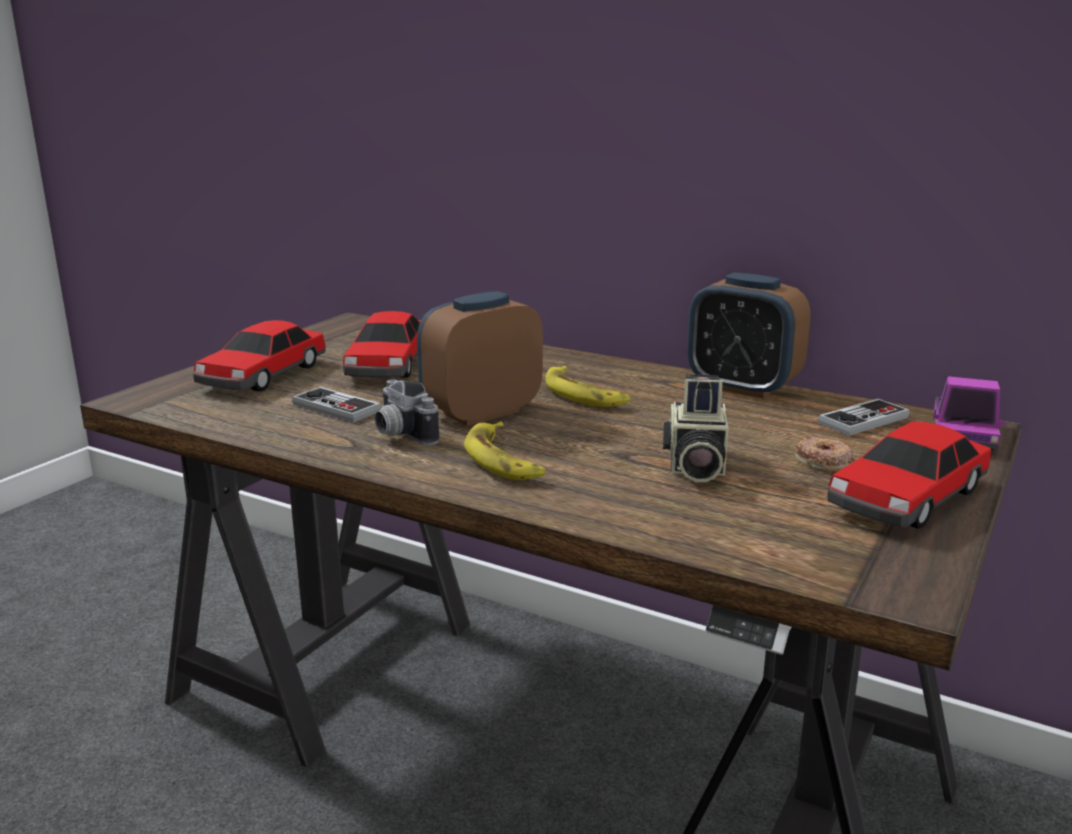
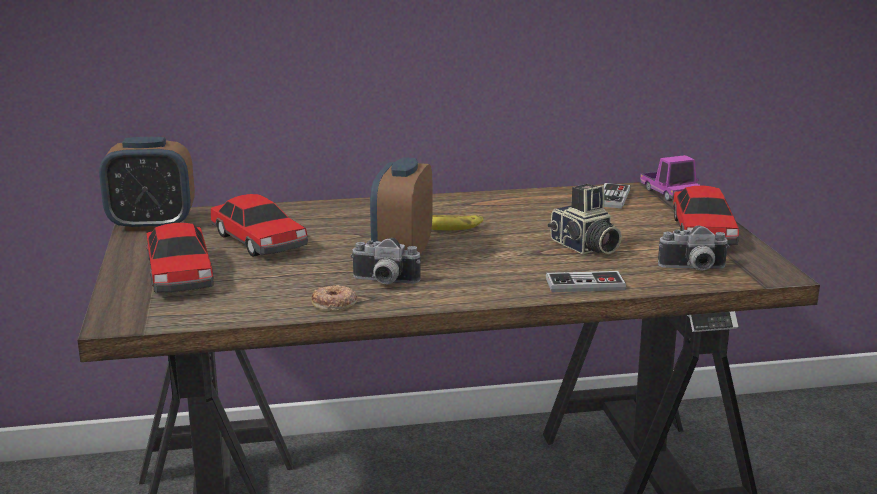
camera: 40 degrees left, 0 degrees up
game controller [292,387,381,423] -> game controller moved to [546,271,626,292]
banana [464,421,545,480] -> none
alarm clock [687,272,810,398] -> alarm clock moved to [99,137,195,231]
donut [795,437,856,470] -> donut moved to [312,285,357,310]
none -> camera [658,225,730,271]

